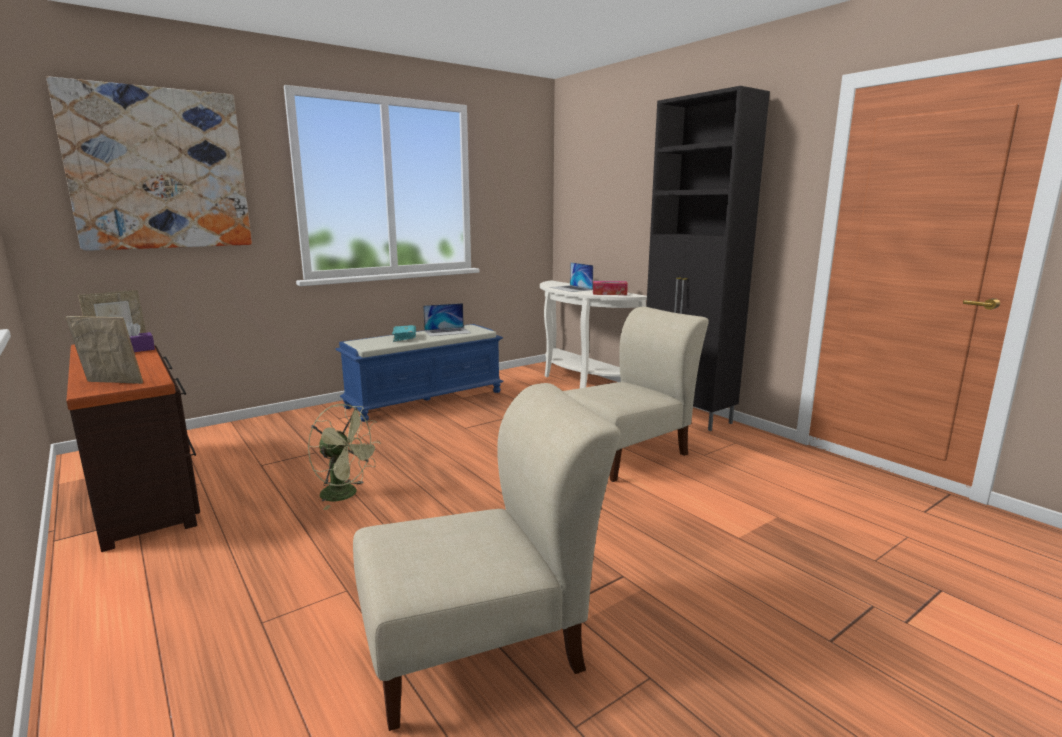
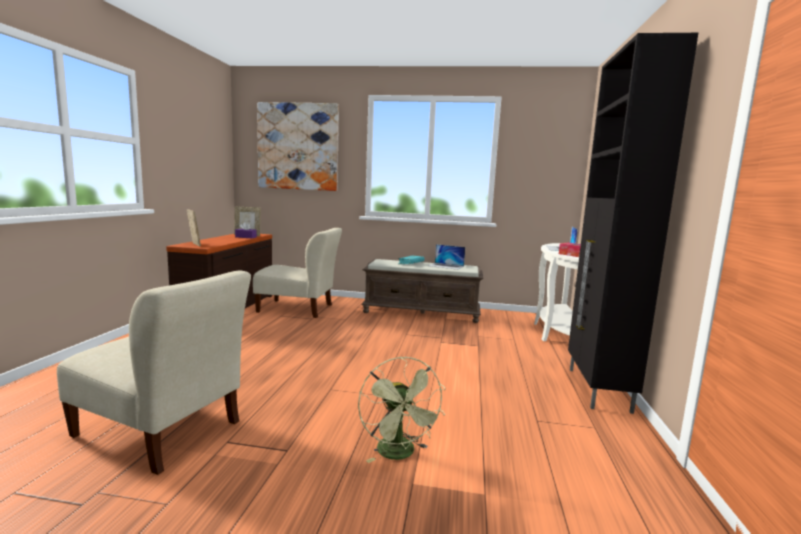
camera: 45 degrees right, 5 degrees down
green fan [308,404,381,510] -> green fan moved to [358,357,445,463]
blue bench [336,324,504,422] -> brown bench [361,259,484,323]
beige chair [563,307,709,482] -> beige chair moved to [253,228,342,318]

